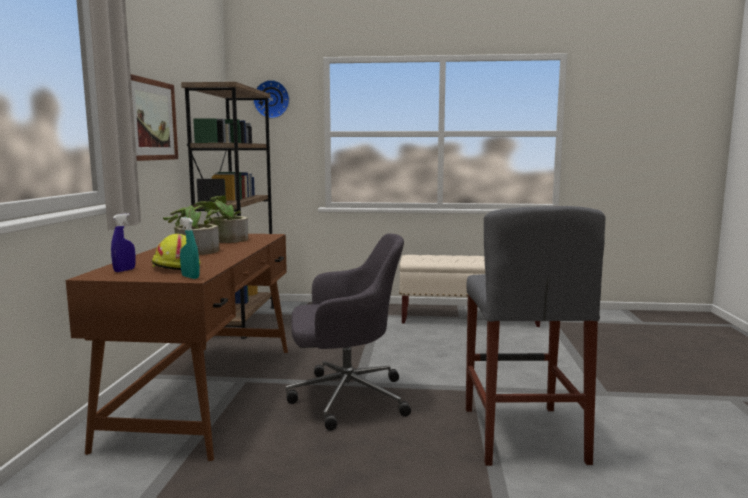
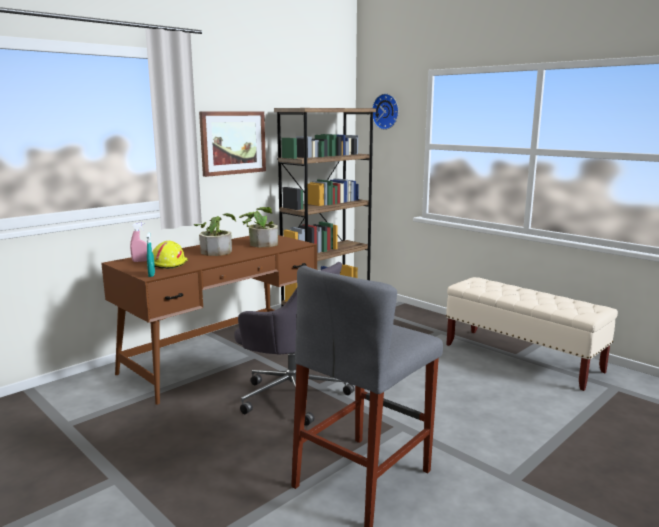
camera: 40 degrees right, 5 degrees up
blue spray bottle [111,213,135,272] -> pink spray bottle [130,223,147,262]

